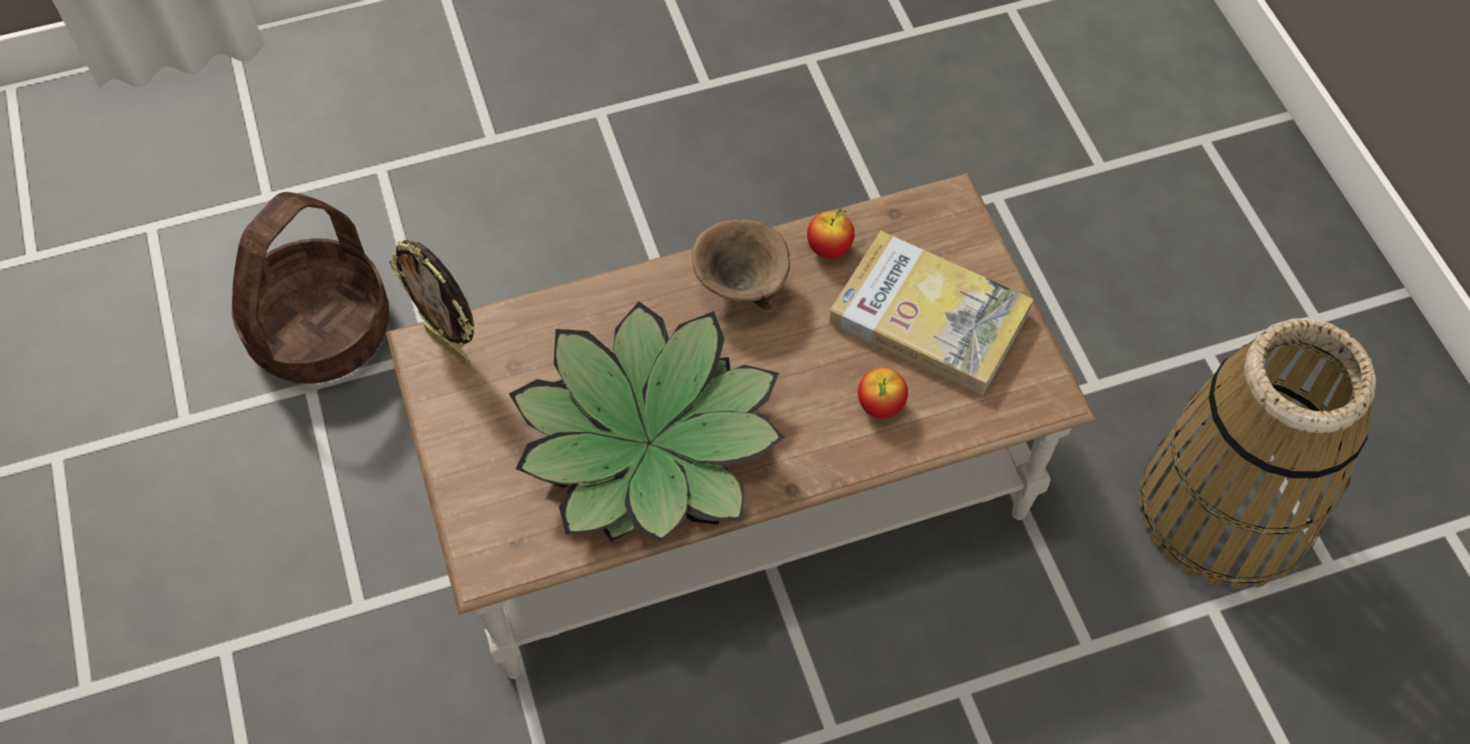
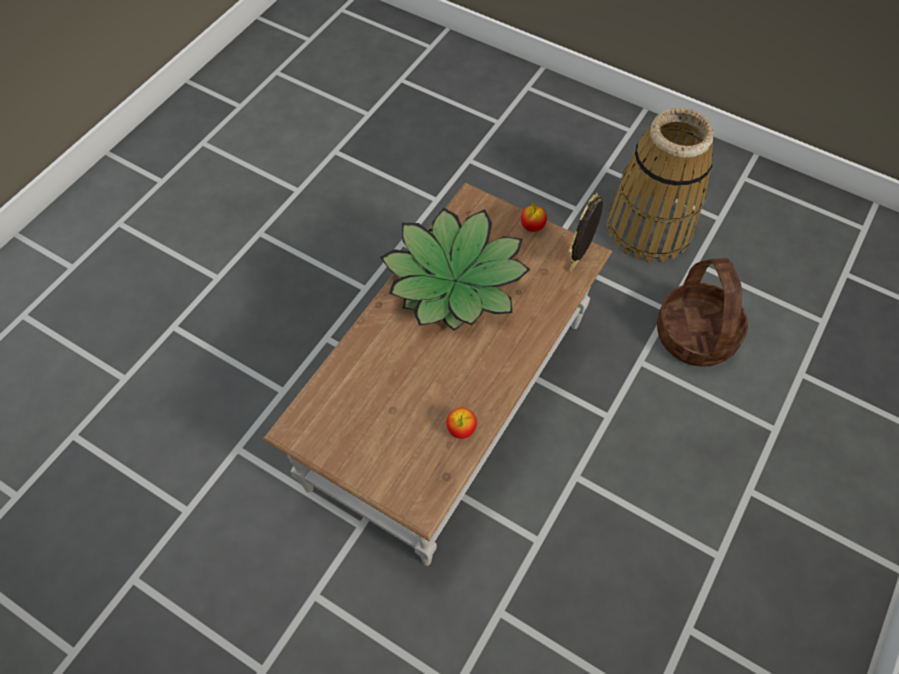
camera: 140 degrees right, 0 degrees up
picture frame [389,240,474,365] -> picture frame turned 60 degrees counterclockwise [568,193,603,272]
brown bowl [692,219,790,310] -> none
book [829,231,1034,395] -> none
apple [858,367,908,418] -> apple moved to [521,202,547,232]
basket [1139,318,1376,589] -> basket moved to [607,108,714,262]

